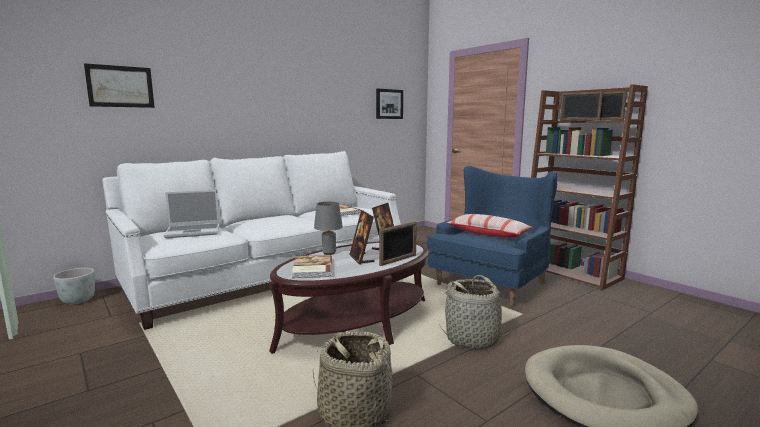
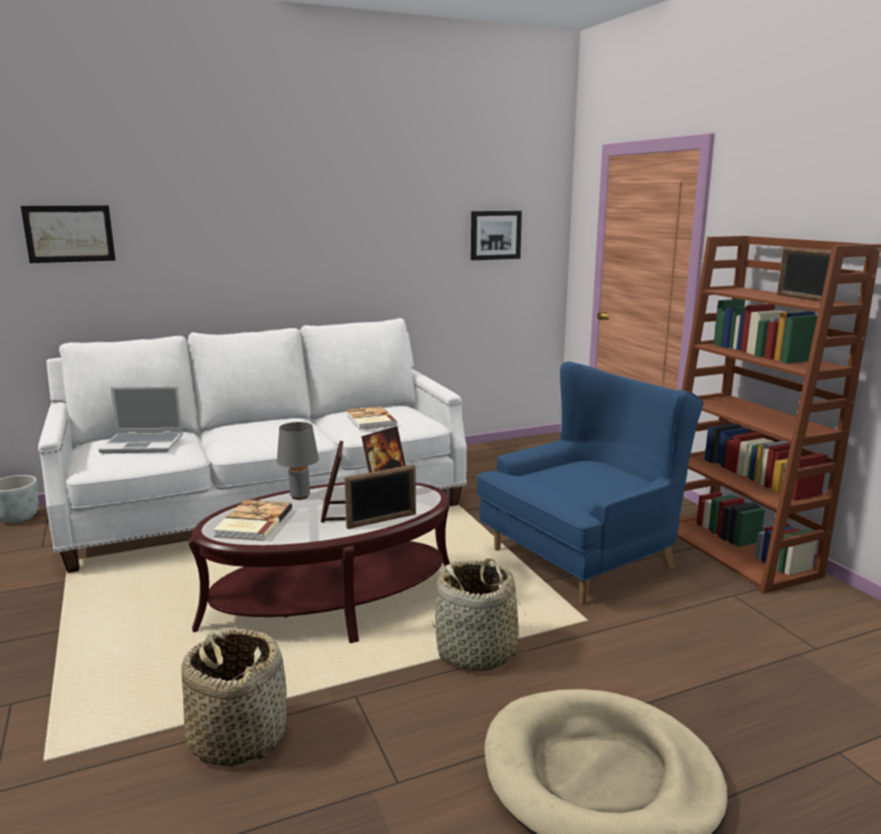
camera: 15 degrees right, 5 degrees up
pillow [447,214,533,238] -> none
picture frame [560,92,603,121] -> none

